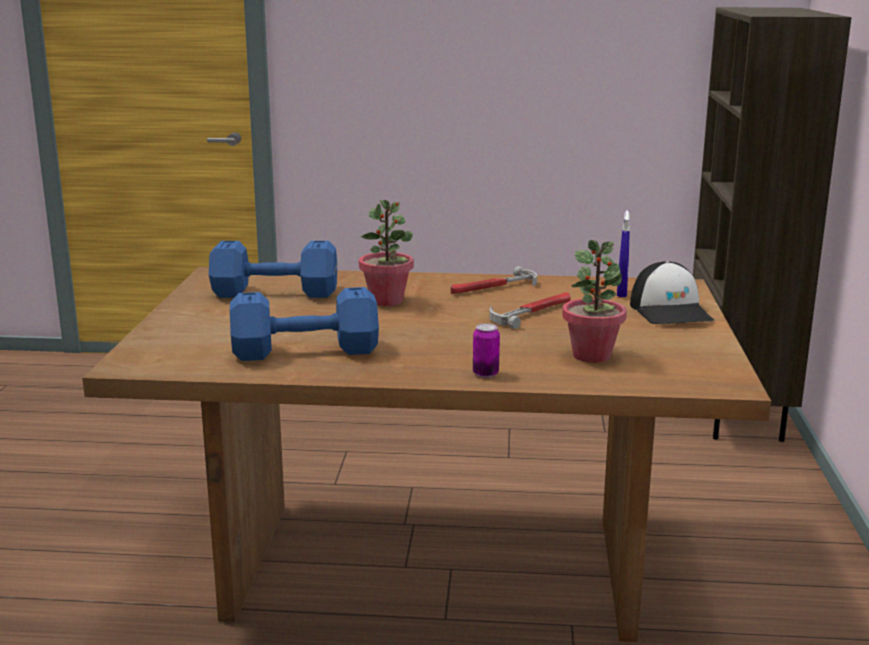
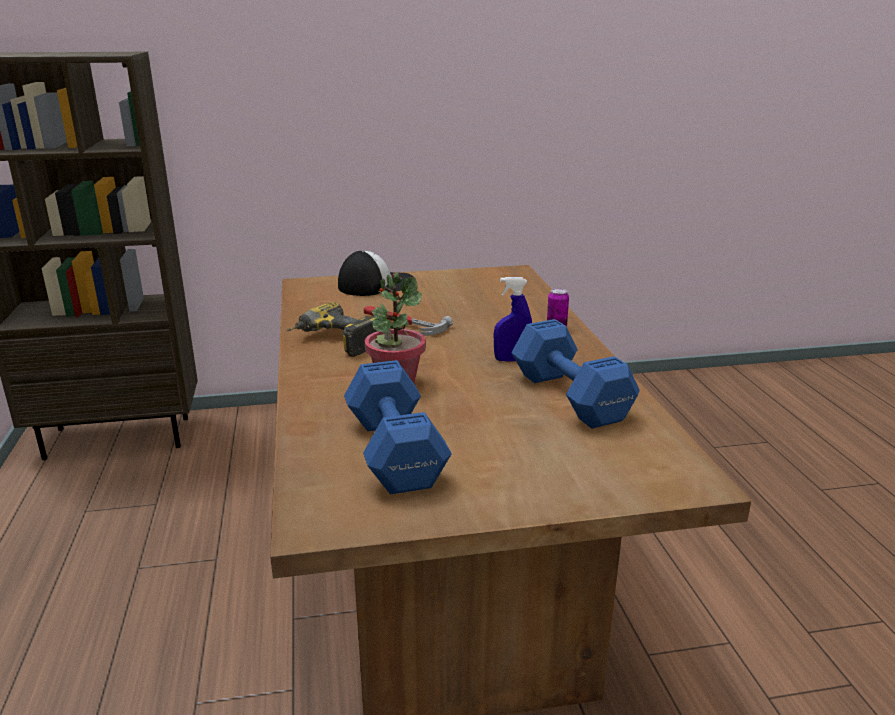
camera: 105 degrees left, 5 degrees up
hammer [451,266,537,294] -> power drill [287,302,377,357]
potted plant [562,240,627,363] -> none
blue spray bottle [617,210,630,297] -> blue spray bottle moved to [494,277,532,362]

